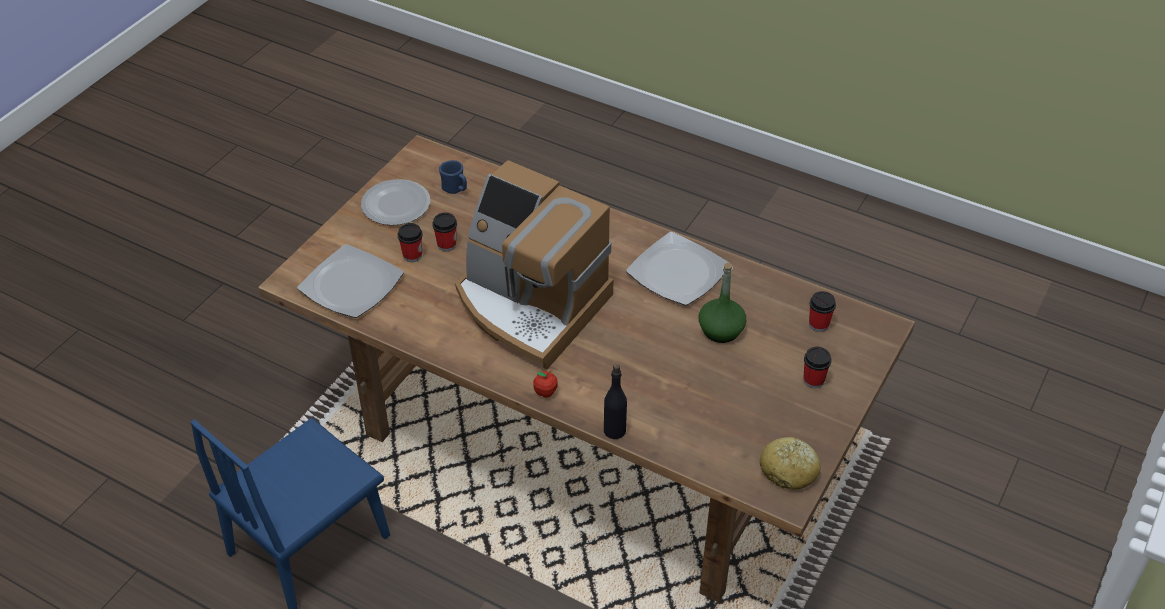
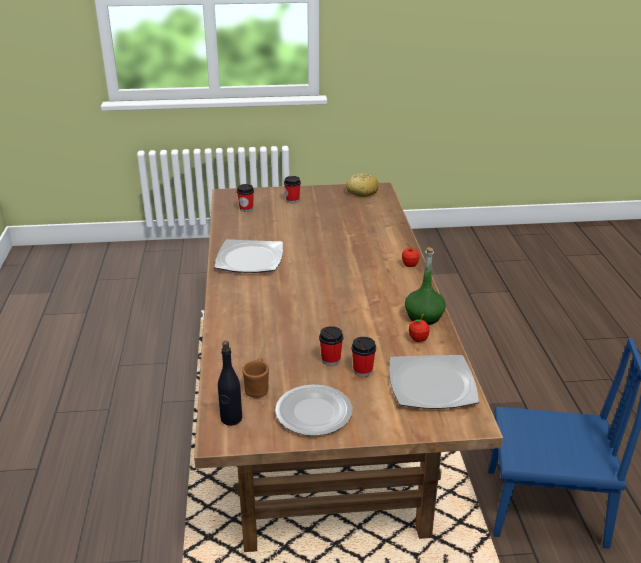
camera: 125 degrees left, 15 degrees down
blue mug [439,160,467,194] -> brown mug [242,358,269,398]
coffee machine [455,160,613,369] -> none
black bottle [604,364,627,439] -> black bottle moved to [218,341,242,426]
green bottle [699,263,746,343] -> green bottle moved to [405,247,446,325]
none -> apple [409,314,430,342]

